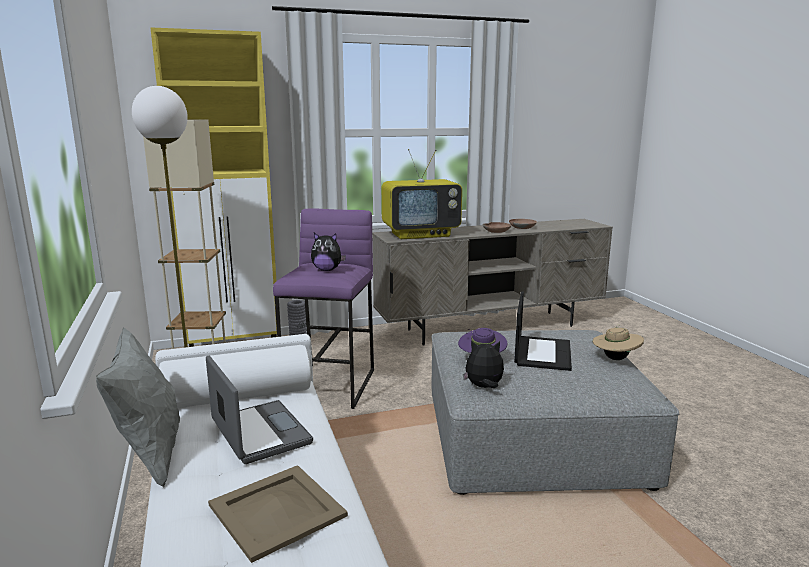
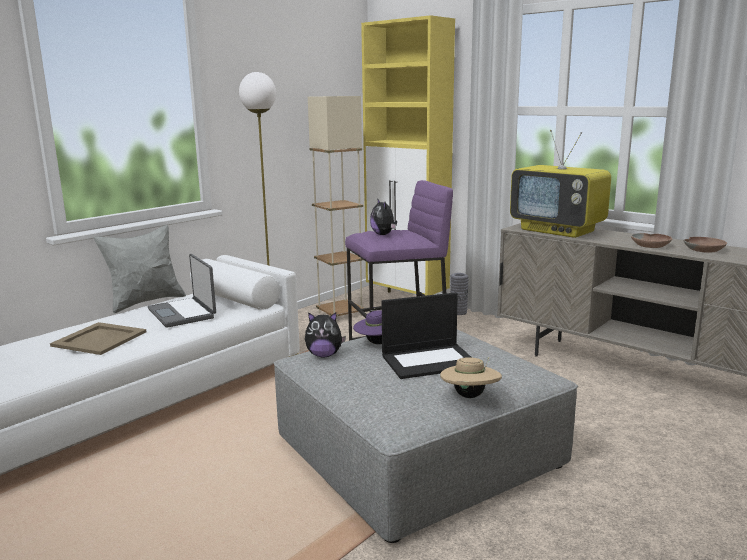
camera: 60 degrees right, 0 degrees up
laptop [206,356,313,464] -> laptop turned 120 degrees clockwise [148,254,216,328]
plush toy [463,341,504,388] -> plush toy turned 120 degrees clockwise [305,312,346,357]

